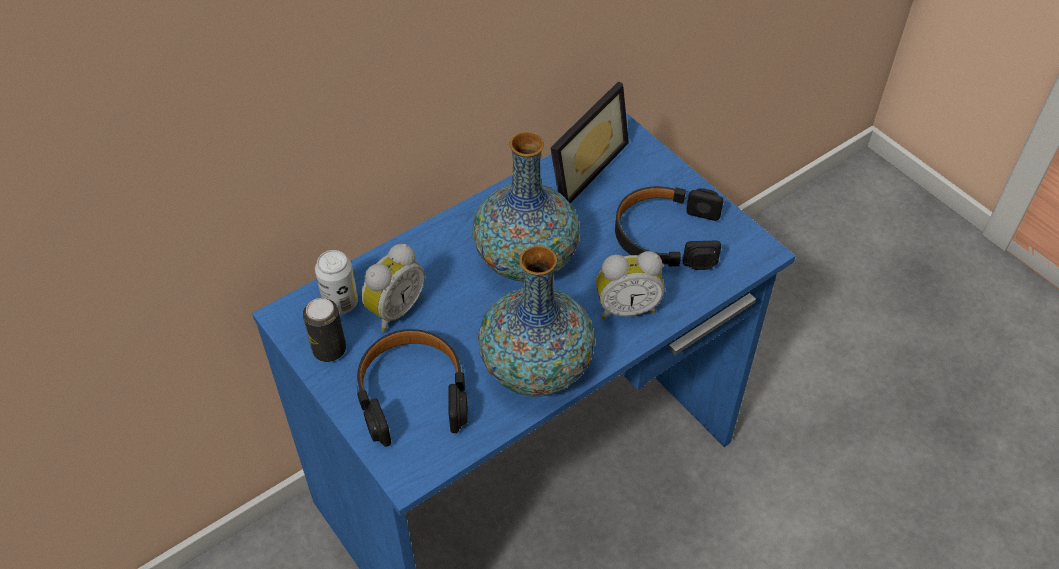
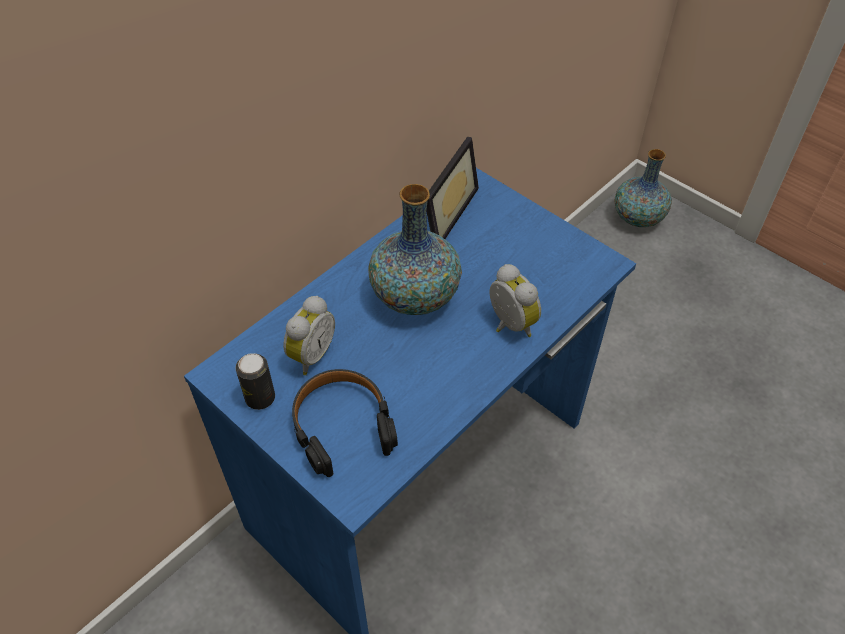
camera: 10 degrees left, 0 degrees up
can [315,250,358,315] -> none
vase [478,246,595,397] -> vase moved to [615,149,672,227]
alarm clock [596,251,665,319] -> alarm clock turned 105 degrees counterclockwise [490,264,541,337]
black headphones [615,186,723,270] -> none

